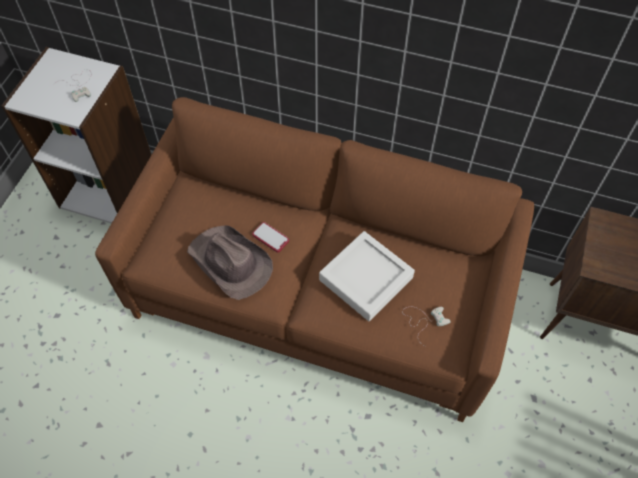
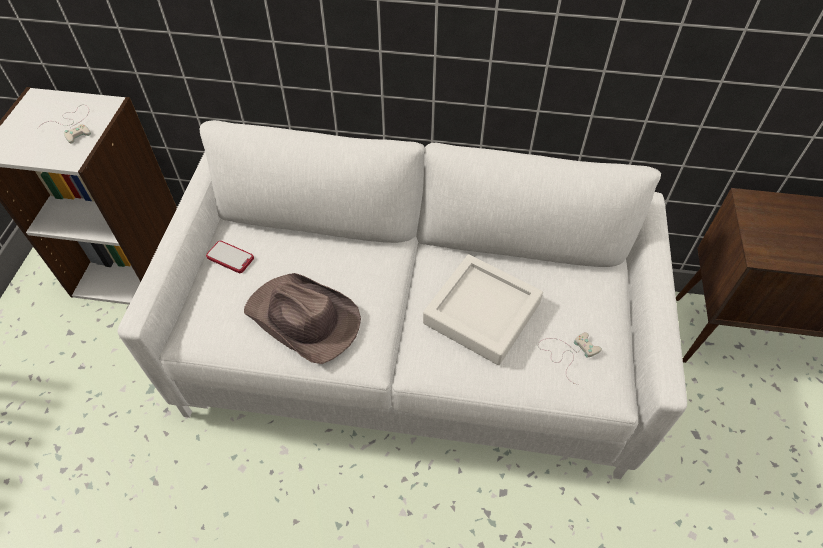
camera: 10 degrees left, 5 degrees down
brown sofa [95,97,534,422] -> white sofa [118,120,687,479]
phone [252,222,289,253] -> phone moved to [206,240,254,273]

